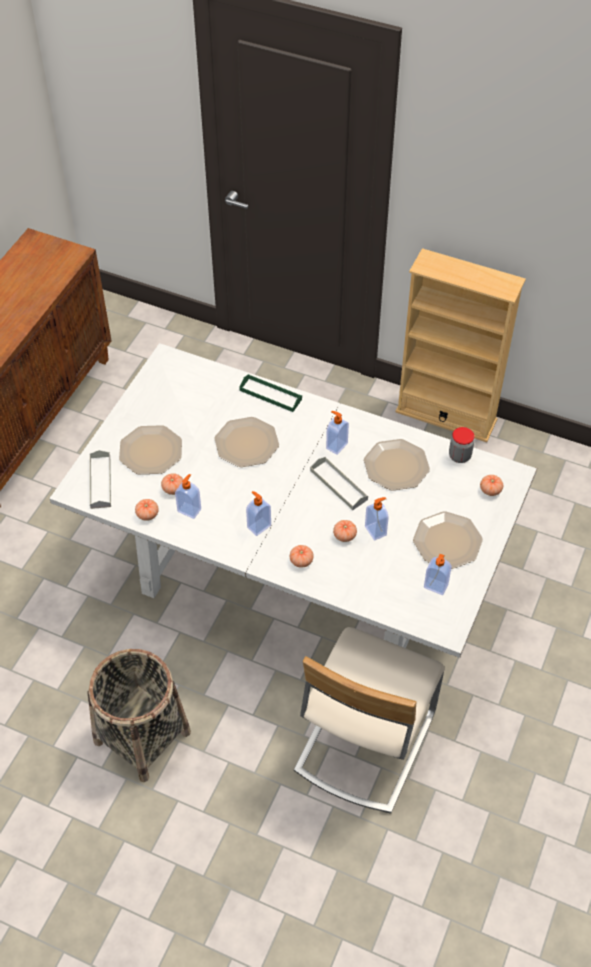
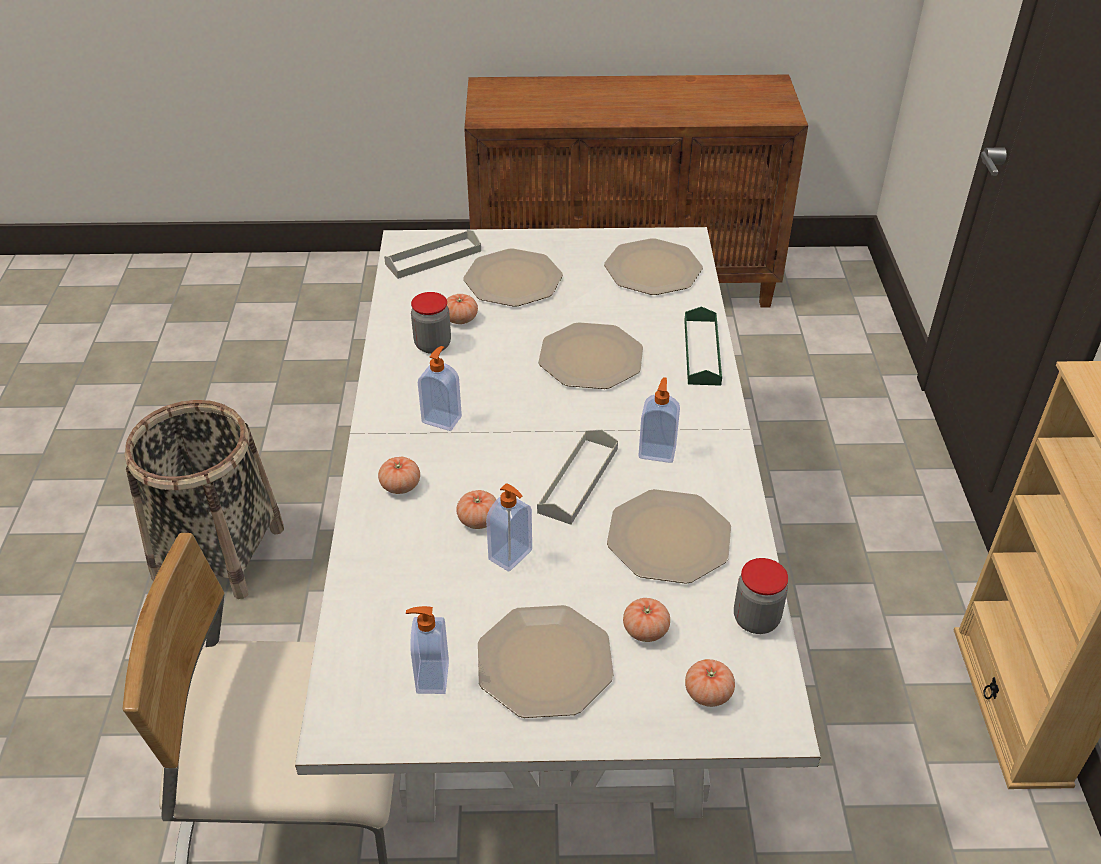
camera: 65 degrees right, 10 degrees down
tomato [135,499,159,521] -> tomato moved to [623,598,670,642]
soap dispenser [175,474,201,519] -> jar [411,292,451,354]
none -> plate [604,238,703,295]

